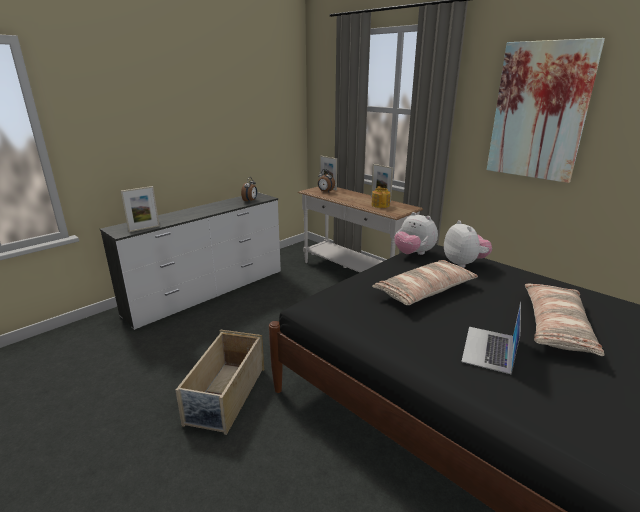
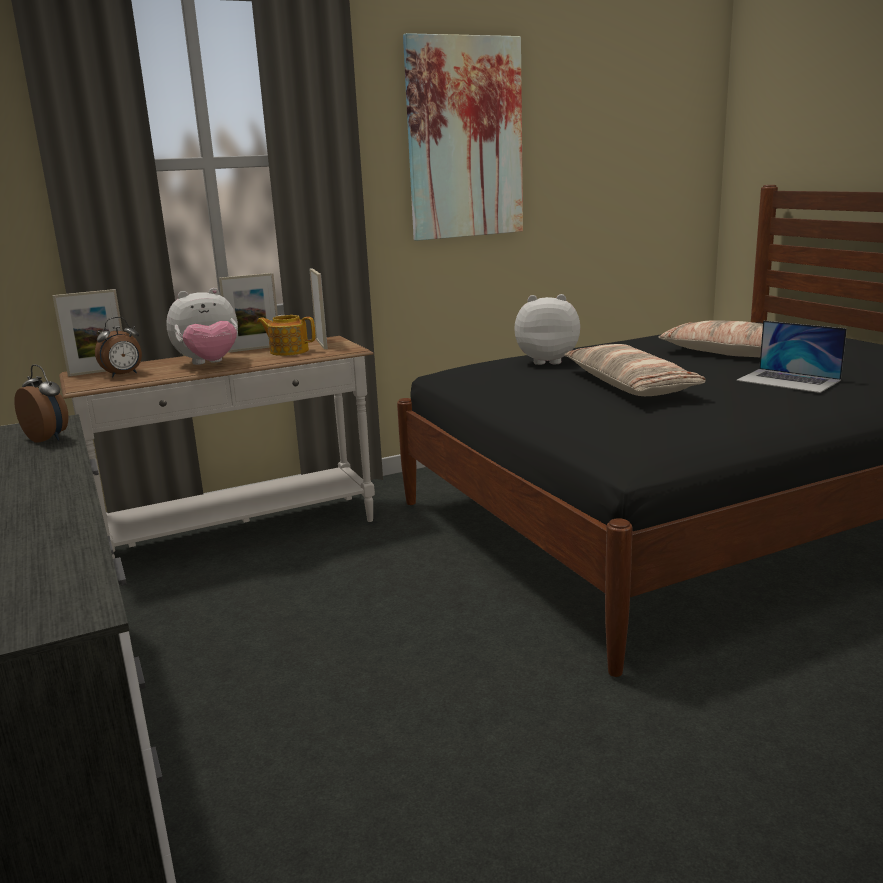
camera: 70 degrees left, 5 degrees down
picture frame [121,186,160,232] -> picture frame moved to [309,268,328,349]
beige storage box [175,329,264,435] -> none
plush toy [394,212,438,255] -> plush toy moved to [166,288,238,365]

